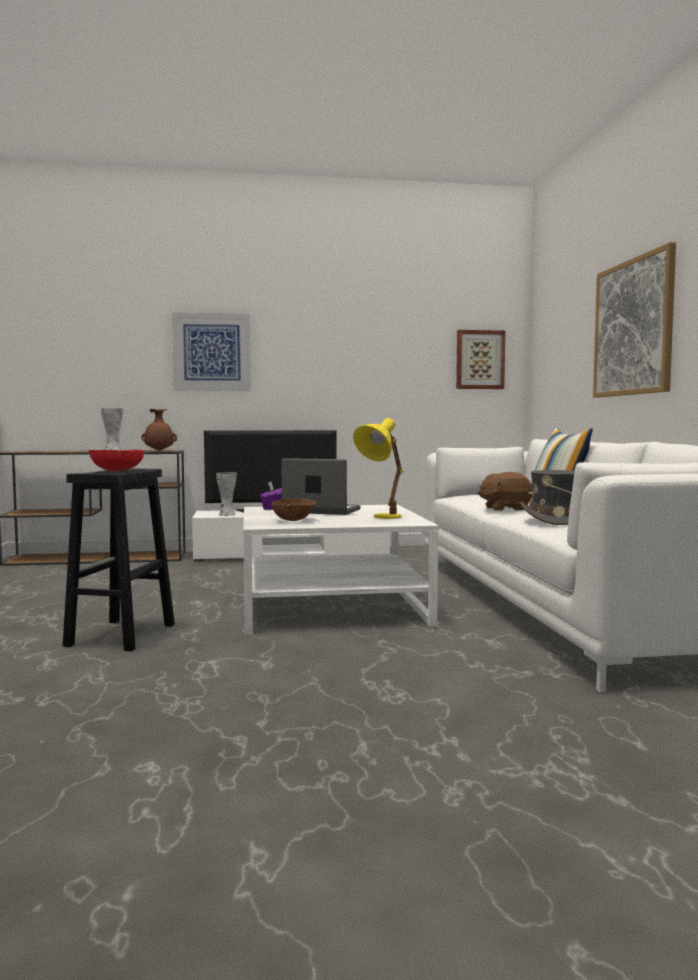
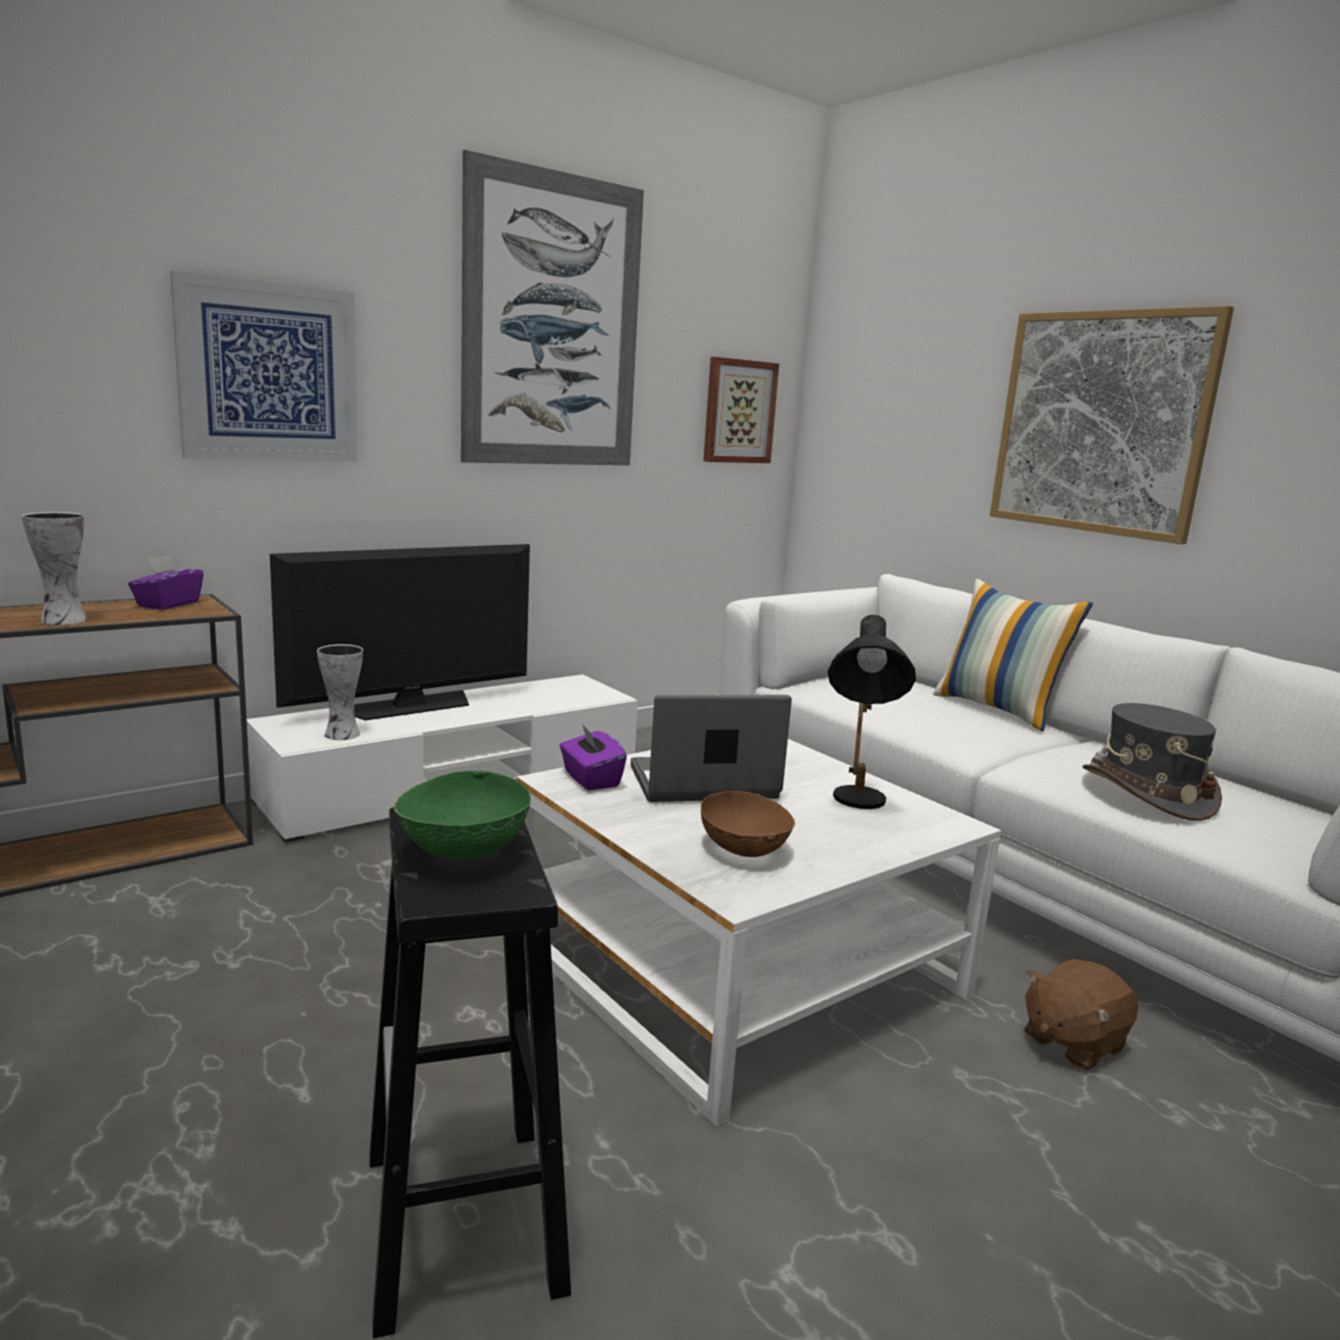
camera: 30 degrees left, 10 degrees up
red bowl [88,450,144,471] -> green bowl [393,770,531,861]
brown vase [141,409,177,451] -> purple tissue box [128,555,204,610]
yellow table lamp [353,418,403,519] -> black table lamp [828,615,916,809]
brown plush toy [477,472,532,511] -> brown plush toy moved to [1024,959,1138,1071]
none -> picture [461,150,644,465]

